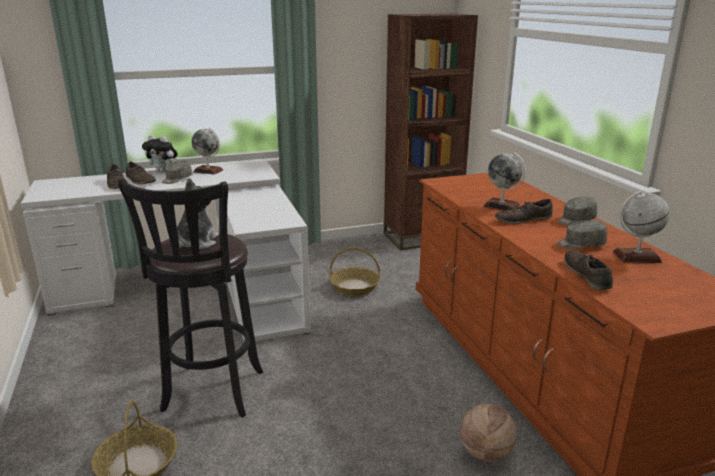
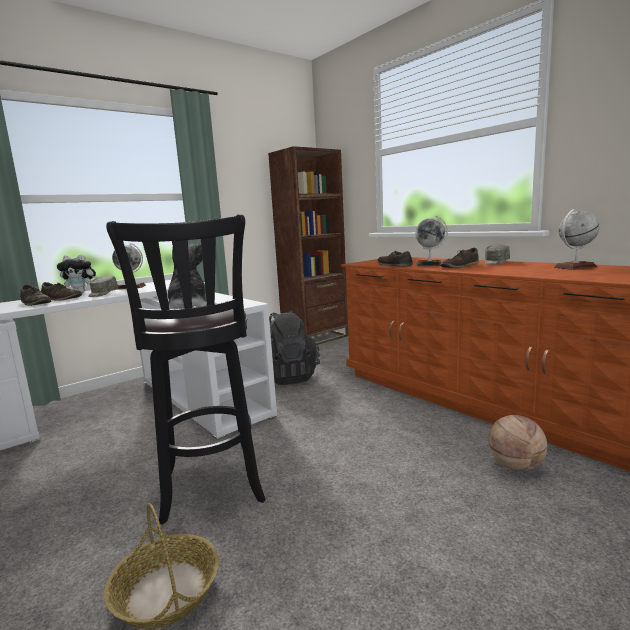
camera: 20 degrees left, 10 degrees down
basket [329,247,380,296] -> black backpack [269,311,320,385]
grey cap [556,220,607,249] -> none
brown shoe [564,250,613,290] -> brown shoe moved to [377,251,413,267]

